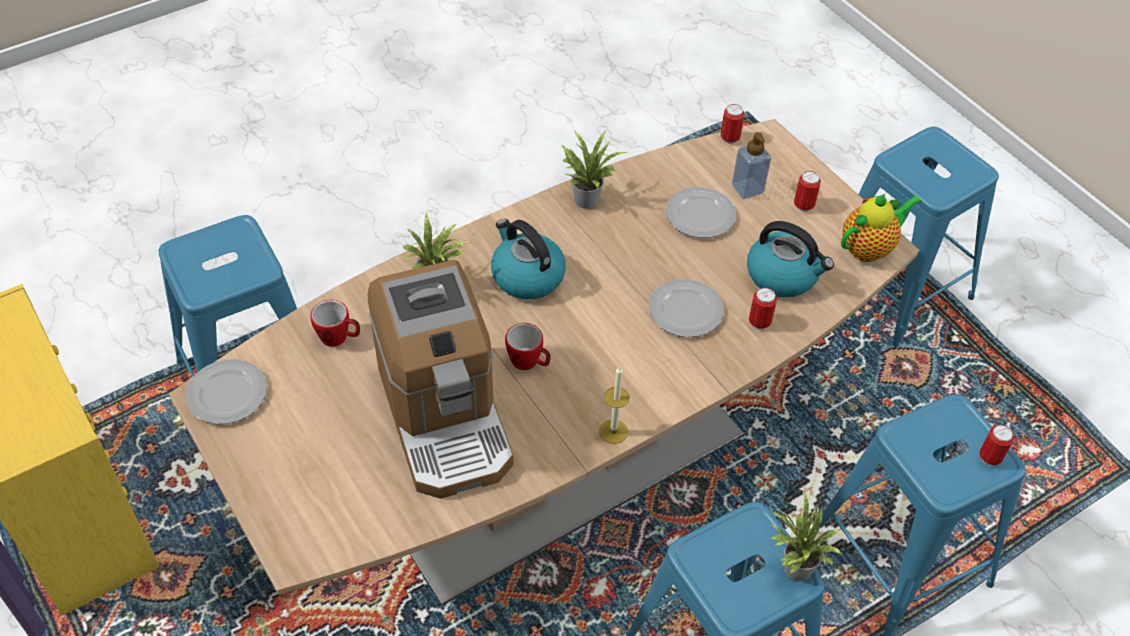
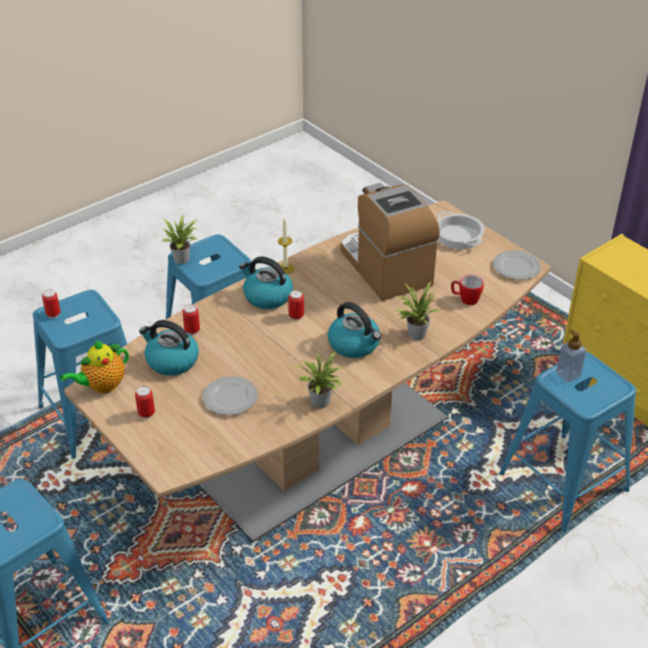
camera: 175 degrees right, 10 degrees down
mug [505,323,551,370] -> none
plate [649,279,724,337] -> none
can [720,104,745,144] -> can moved to [288,290,304,320]
soap dispenser [732,132,771,199] -> soap dispenser moved to [556,330,587,382]
none -> kettle [239,257,293,309]
none -> cooking pot [437,211,485,249]

